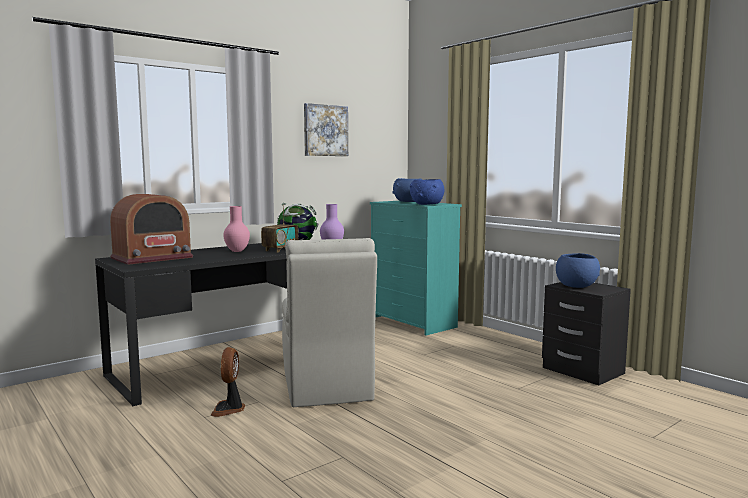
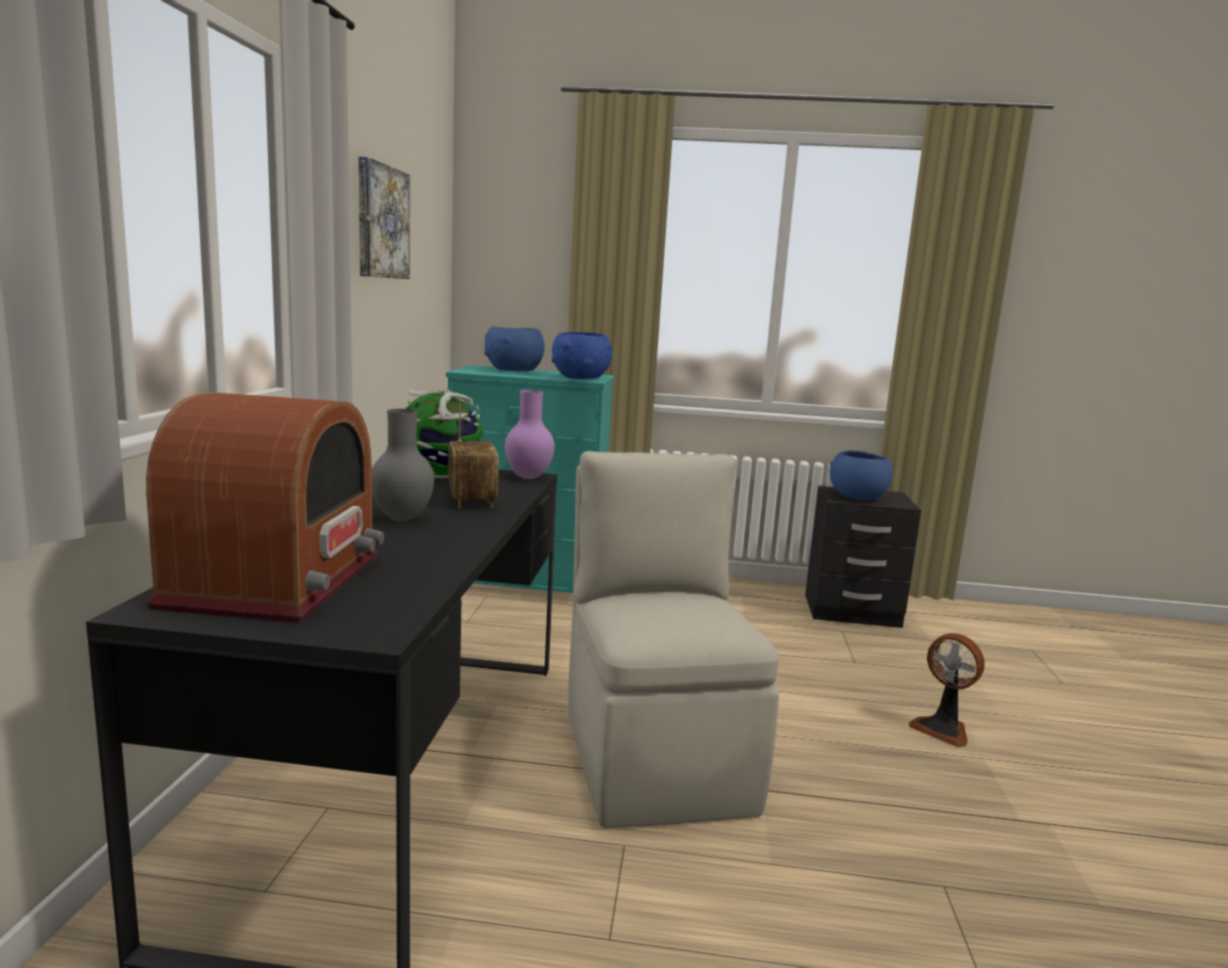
camera: 45 degrees left, 5 degrees up
fan [211,347,245,417] -> fan moved to [909,633,984,747]
pink vase [223,206,250,252] -> grey vase [372,409,434,521]
beige chair [282,238,377,407] -> beige chair turned 135 degrees counterclockwise [568,451,779,828]

